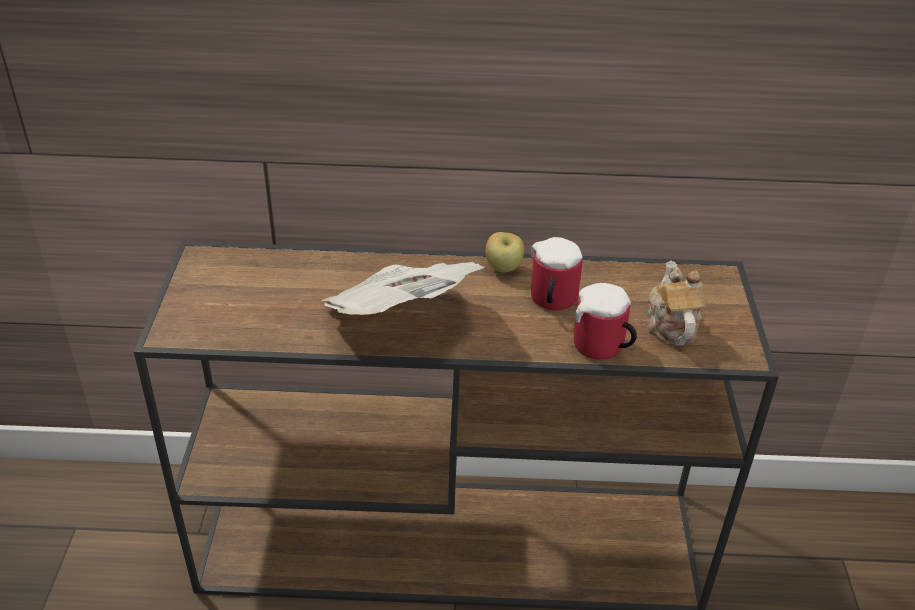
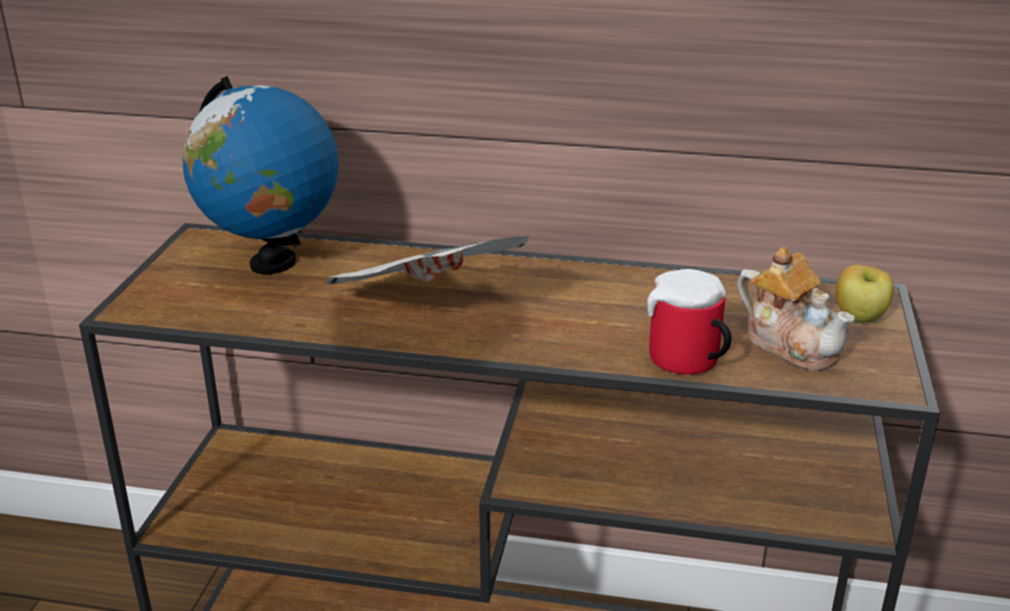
camera: 10 degrees right, 10 degrees down
apple [486,232,524,272] -> apple moved to [836,265,894,322]
mug [531,237,583,310] -> none
teapot [646,261,706,346] -> teapot turned 135 degrees clockwise [737,246,855,371]
none -> globe [182,76,339,274]

